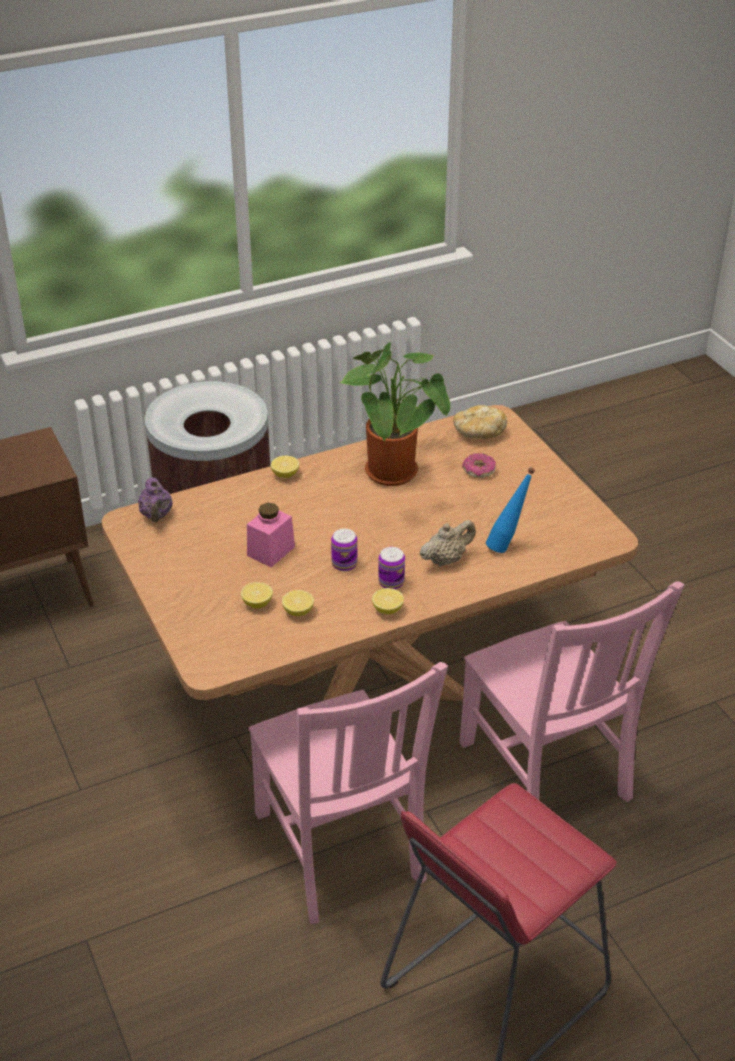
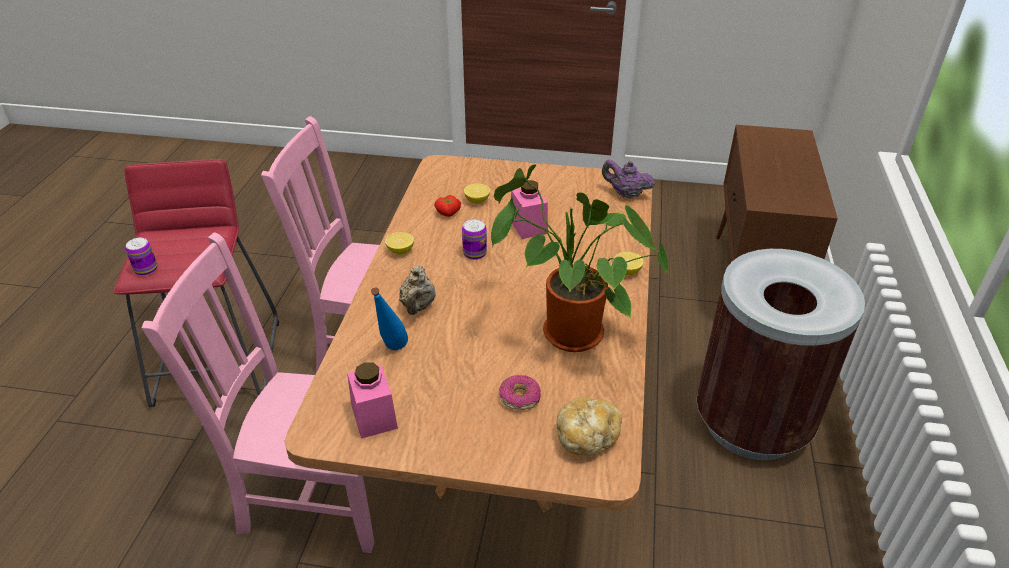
camera: 125 degrees right, 0 degrees up
lemon [282,590,314,616] -> tomato [434,195,461,217]
can [378,547,405,589] -> can moved to [125,238,157,276]
none -> pink jar [347,362,398,439]

